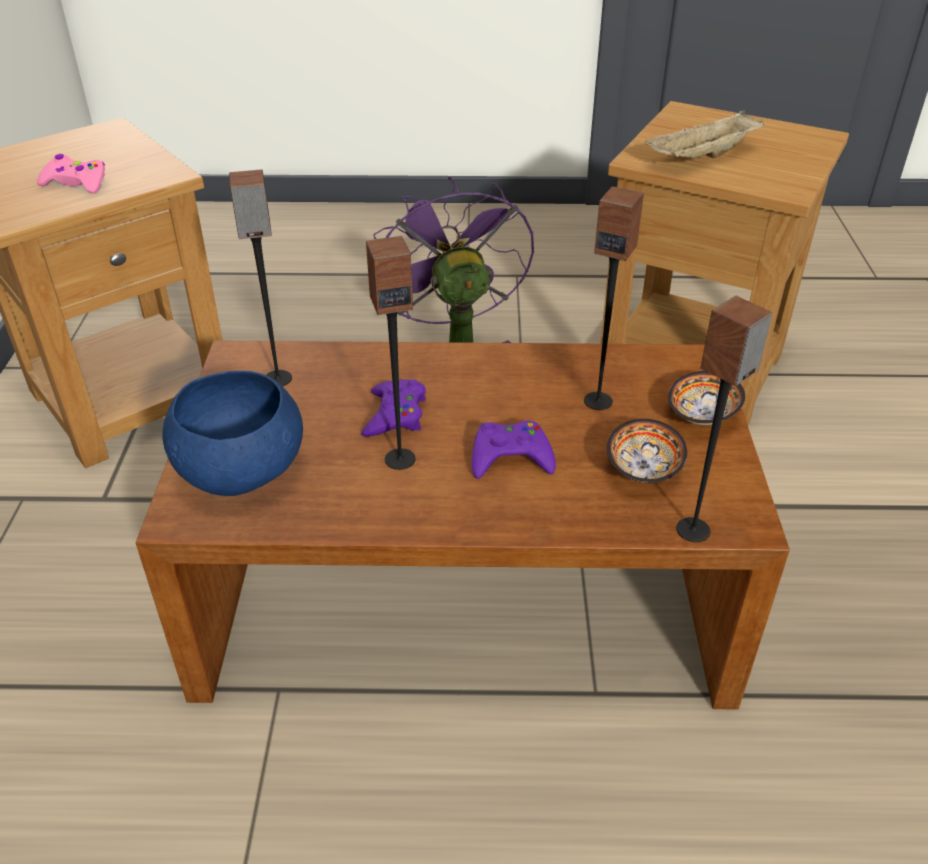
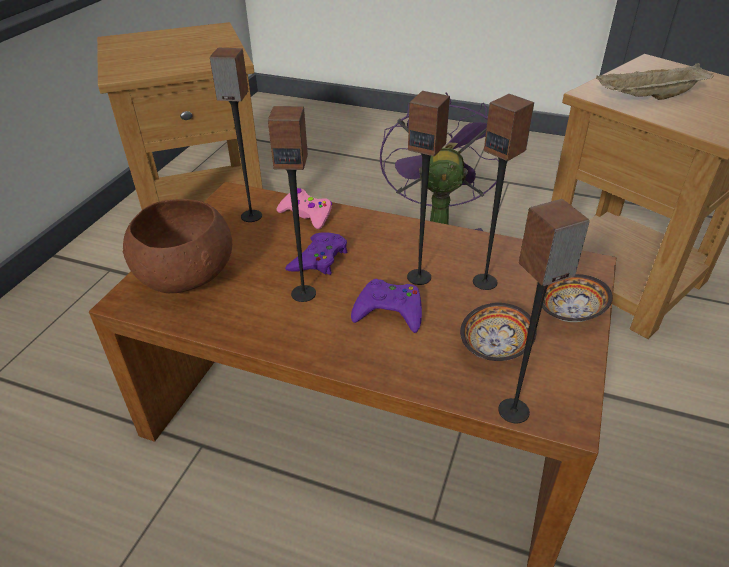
camera: 20 degrees right, 0 degrees up
pink game controller [37,154,105,194] -> pink game controller moved to [276,188,332,229]
blue bowl [162,371,303,496] -> brown bowl [123,199,232,293]
none -> speaker [407,91,450,285]

